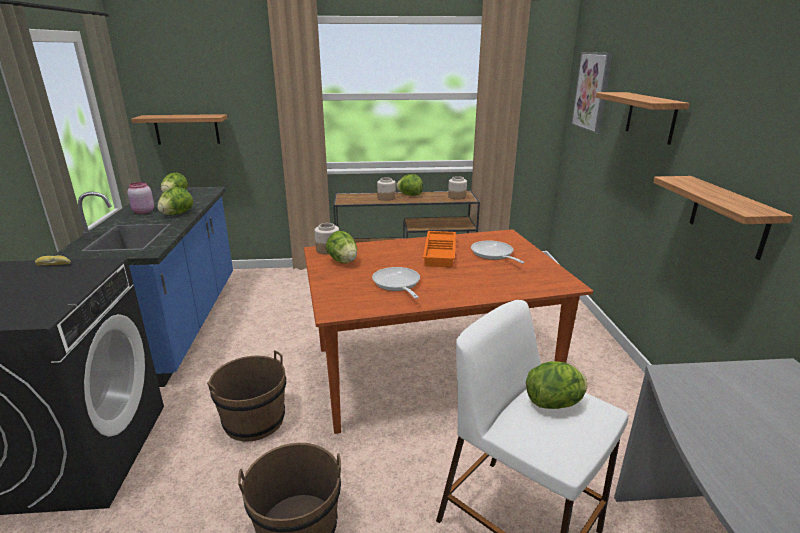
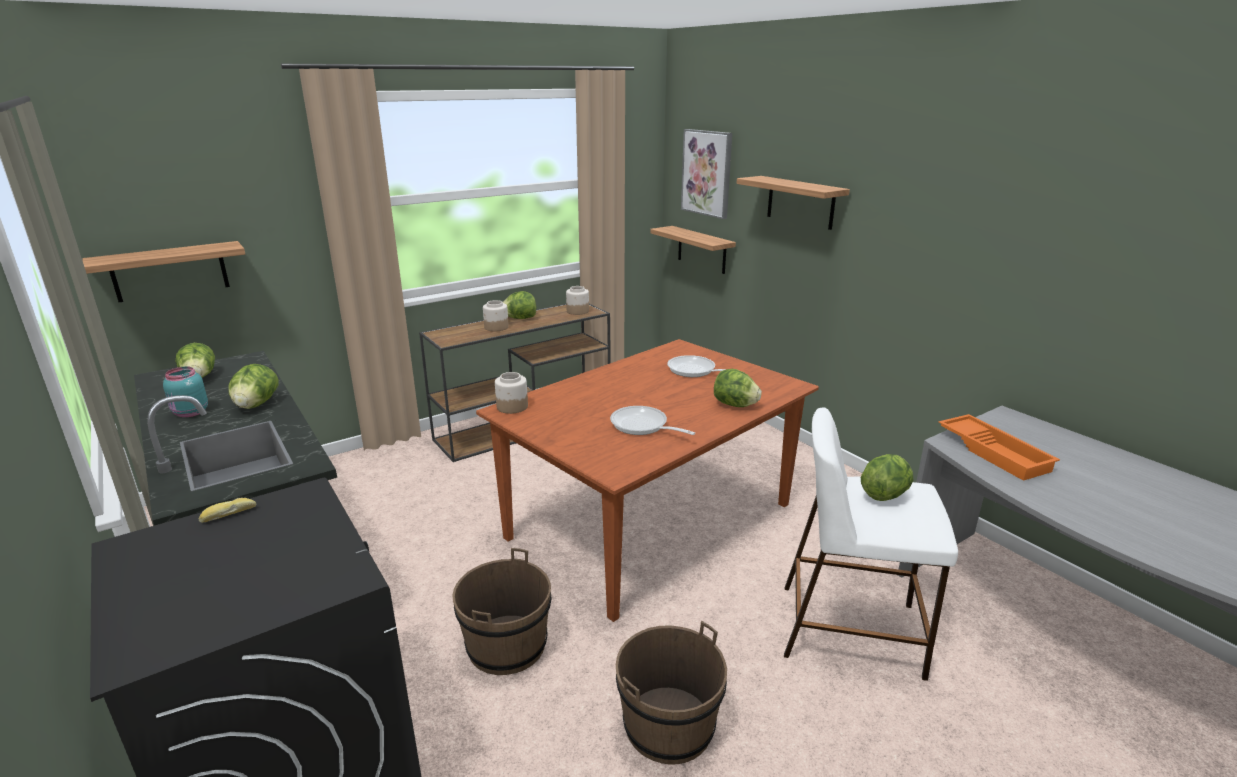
camera: 30 degrees left, 0 degrees up
pink jar [127,182,154,214] -> turquoise jar [163,367,208,417]
lettuce [326,231,357,263] -> lettuce moved to [714,369,762,407]
orange tray [423,231,456,268] -> orange tray moved to [938,414,1060,481]
shelf [653,176,793,260] -> shelf moved to [650,226,736,274]

